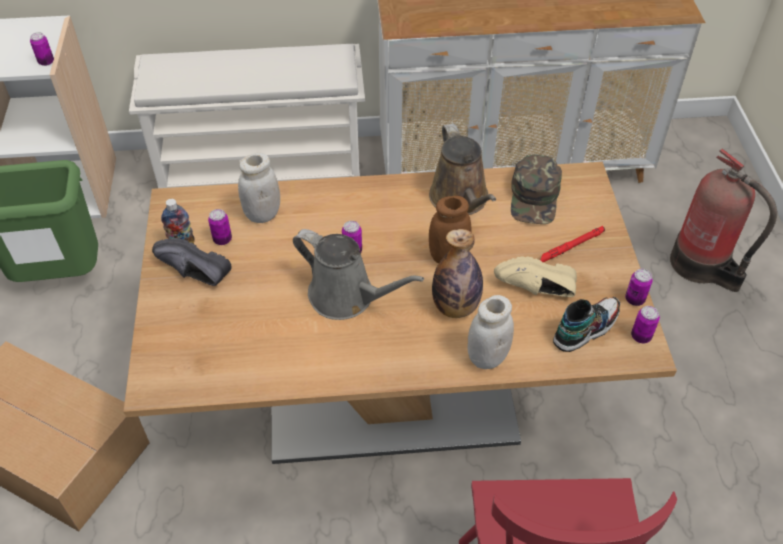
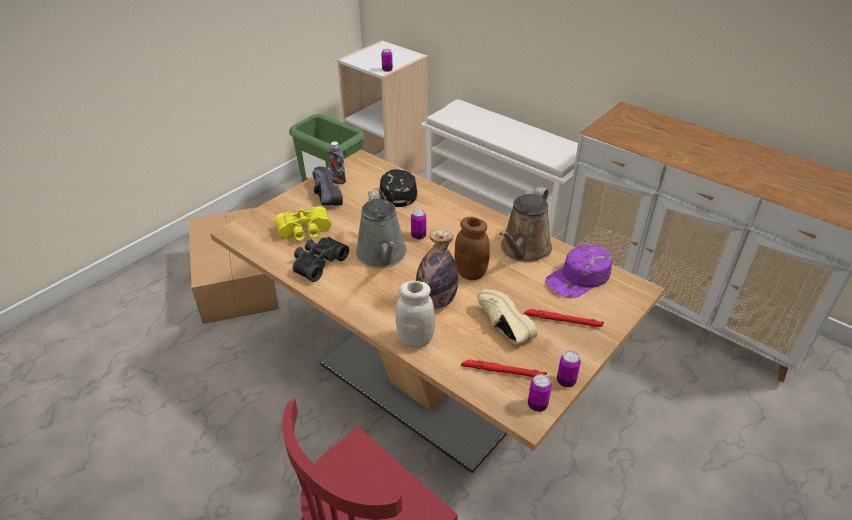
camera: 45 degrees right, 10 degrees down
can [208,209,232,245] -> none
white jar [238,153,280,223] -> black cap [380,169,417,207]
green cap [511,154,562,224] -> purple cap [545,245,613,298]
shoe [553,297,620,352] -> red flashlight [461,360,547,378]
fire extinguisher [670,149,777,292] -> none
none -> yellow binoculars [275,206,331,241]
none -> black binoculars [293,237,349,282]

